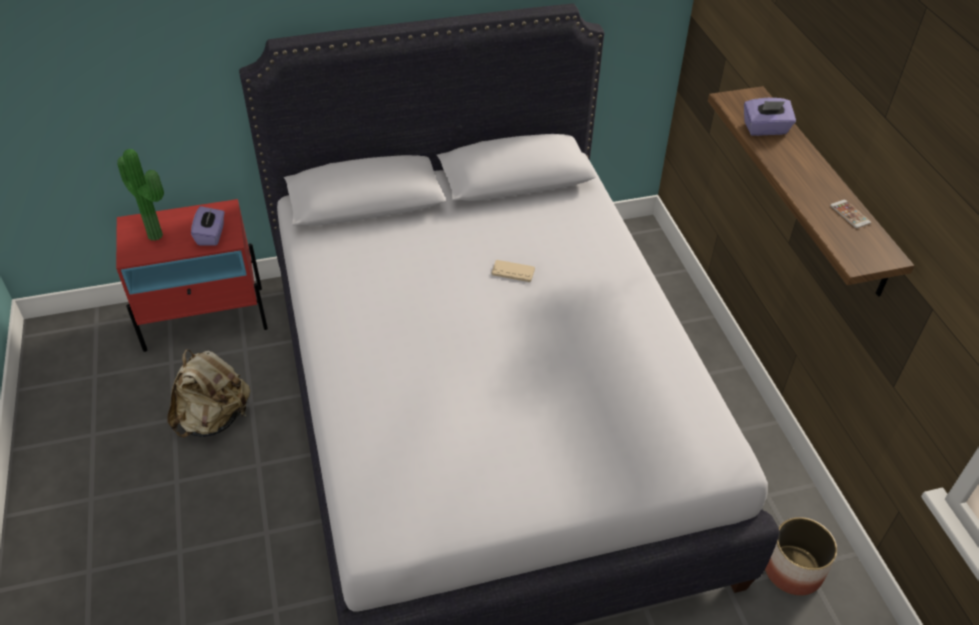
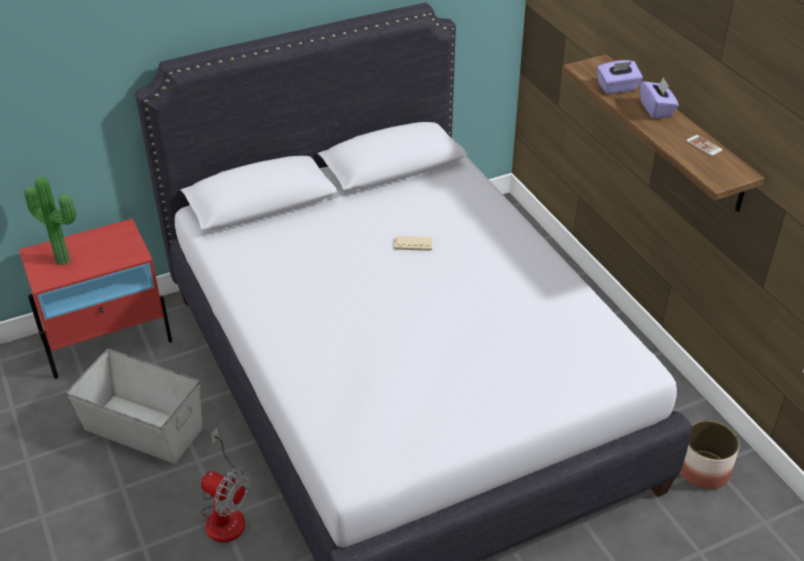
camera: 10 degrees left, 5 degrees down
beige backpack [167,349,250,438] -> grey storage box [67,349,203,464]
purple tissue box [191,206,225,246] -> purple tissue box moved to [640,77,679,119]
none -> fan [201,428,250,542]

